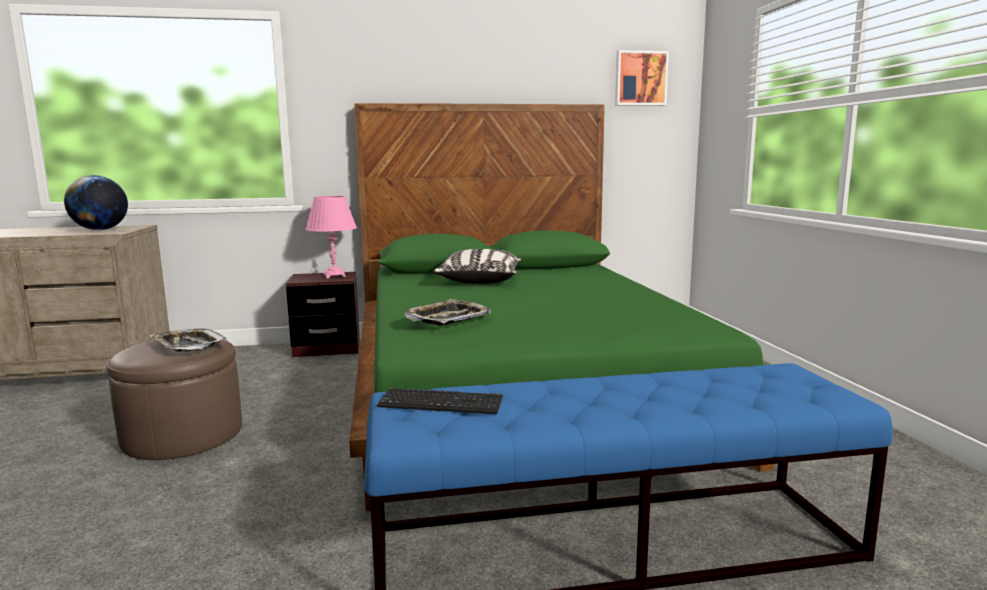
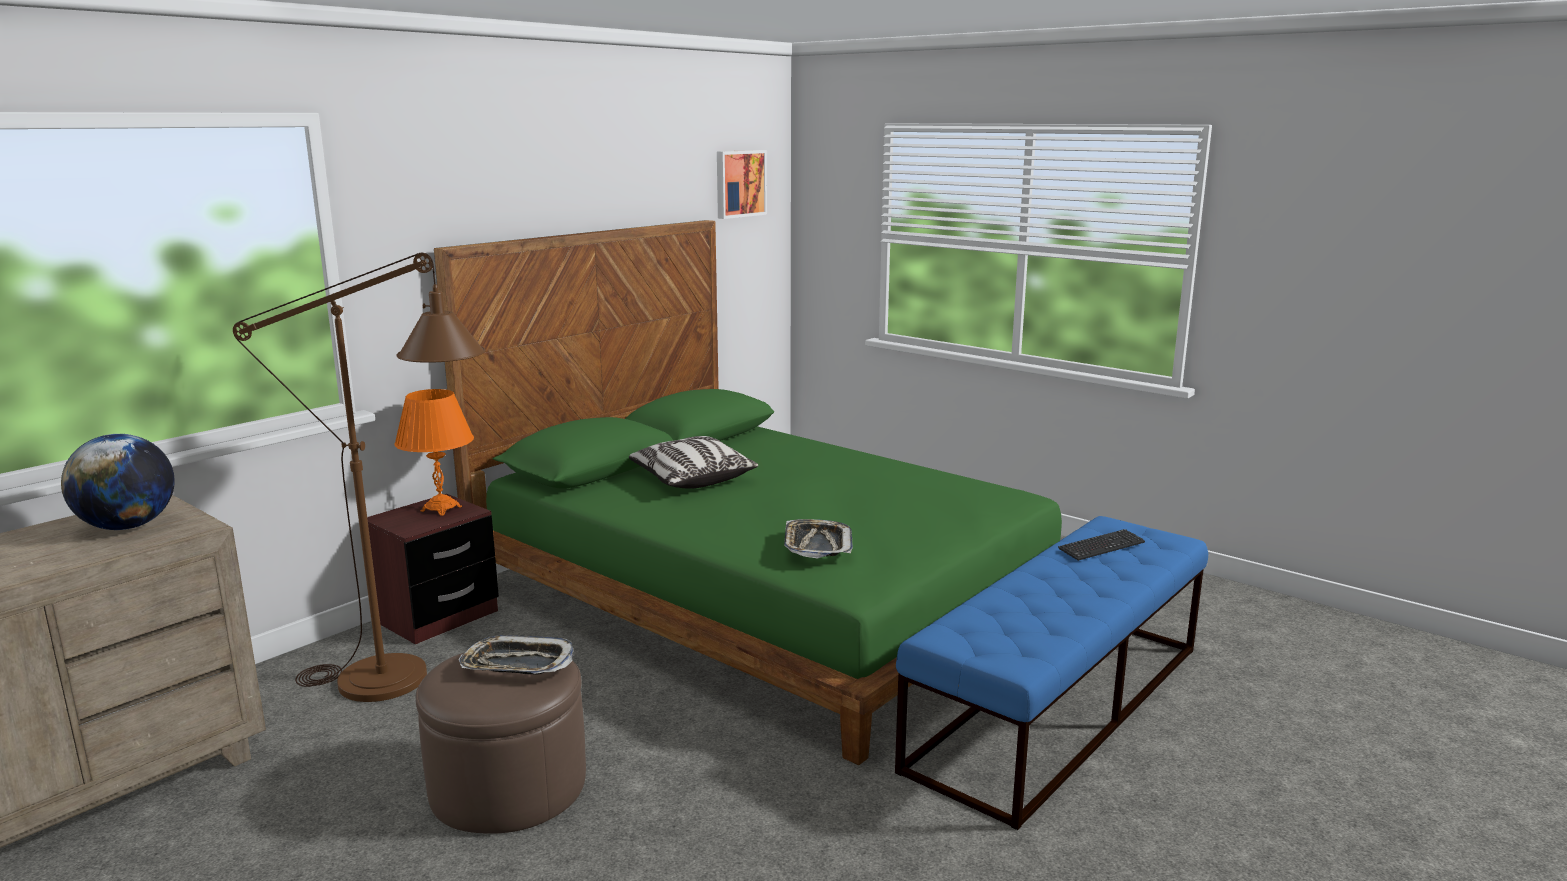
camera: 40 degrees left, 5 degrees up
pink table lamp [305,196,357,279] -> orange table lamp [394,389,474,516]
keyboard [377,388,503,414] -> keyboard moved to [1058,529,1145,561]
none -> brown floor lamp [233,253,485,702]

